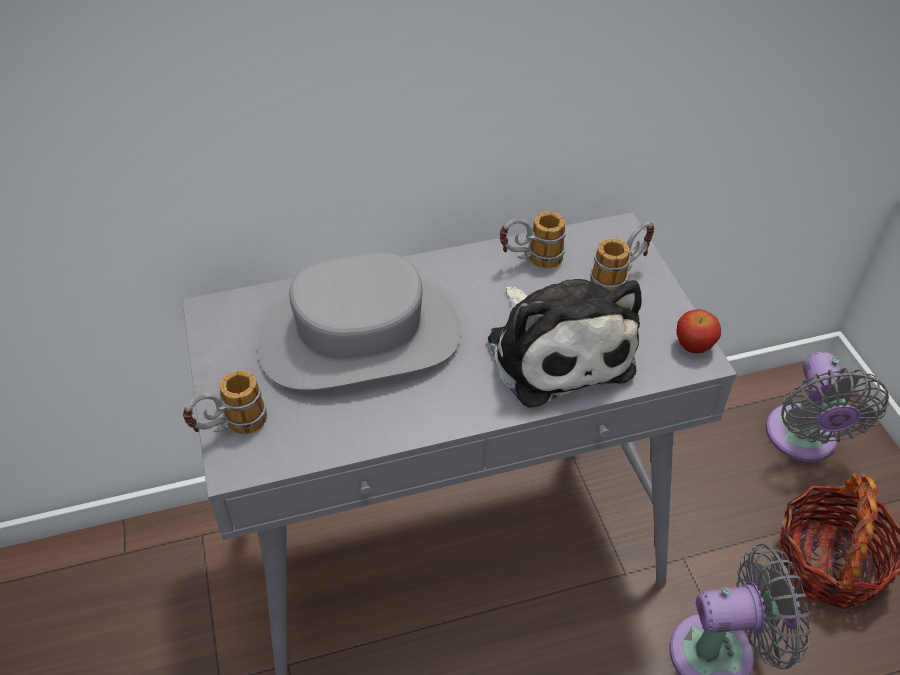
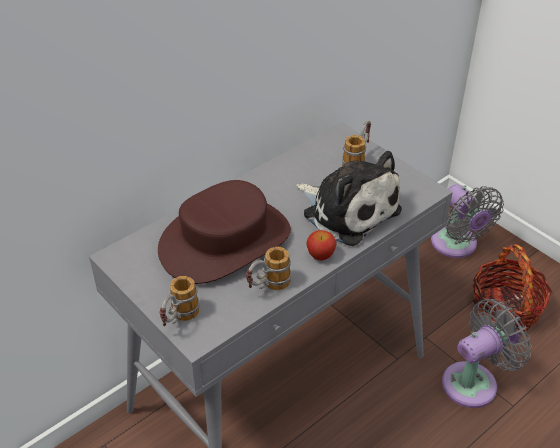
camera: 25 degrees left, 5 degrees down
grey hat [257,253,461,391] -> brown hat [158,180,291,284]
mug [500,212,566,269] -> mug moved to [246,247,291,290]
apple [677,309,721,353] -> apple moved to [306,230,337,261]

